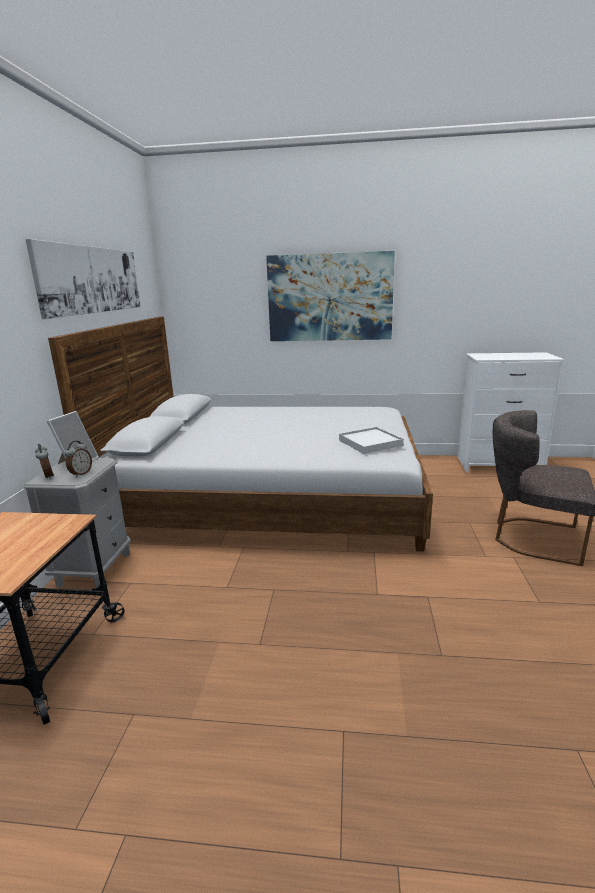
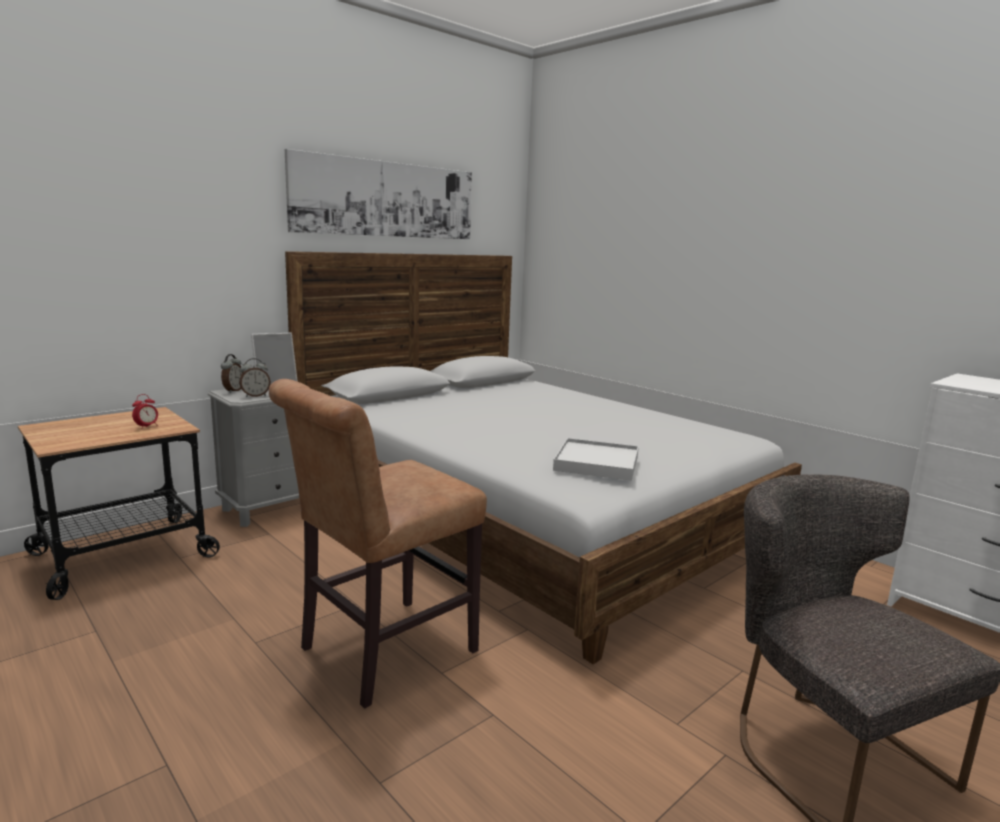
camera: 40 degrees right, 5 degrees down
picture [266,251,395,341] -> none
none -> alarm clock [132,394,158,429]
none -> brown chair [269,379,487,709]

